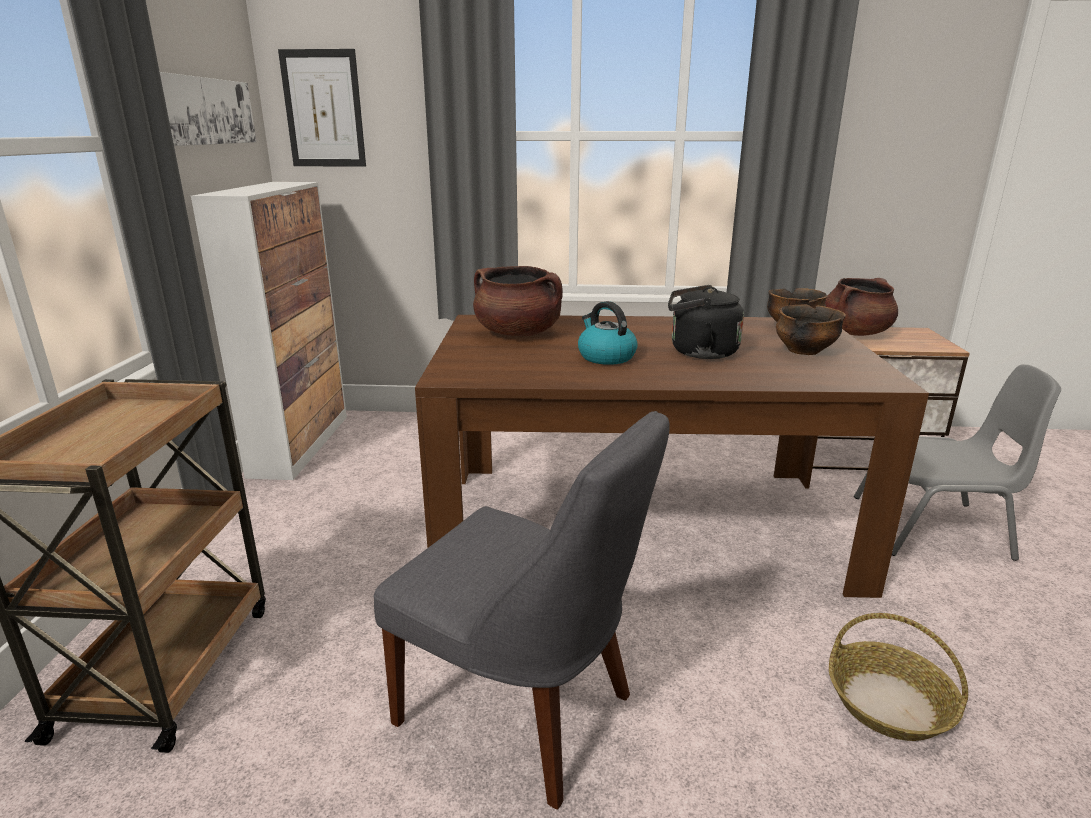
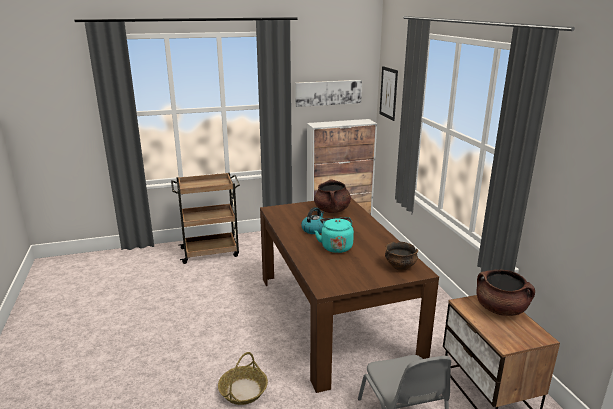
camera: 70 degrees right, 0 degrees up
grey chair [374,411,670,809] -> none
black kettle [668,285,744,359] -> turquoise kettle [315,217,354,253]
bowl [776,305,846,355] -> none

